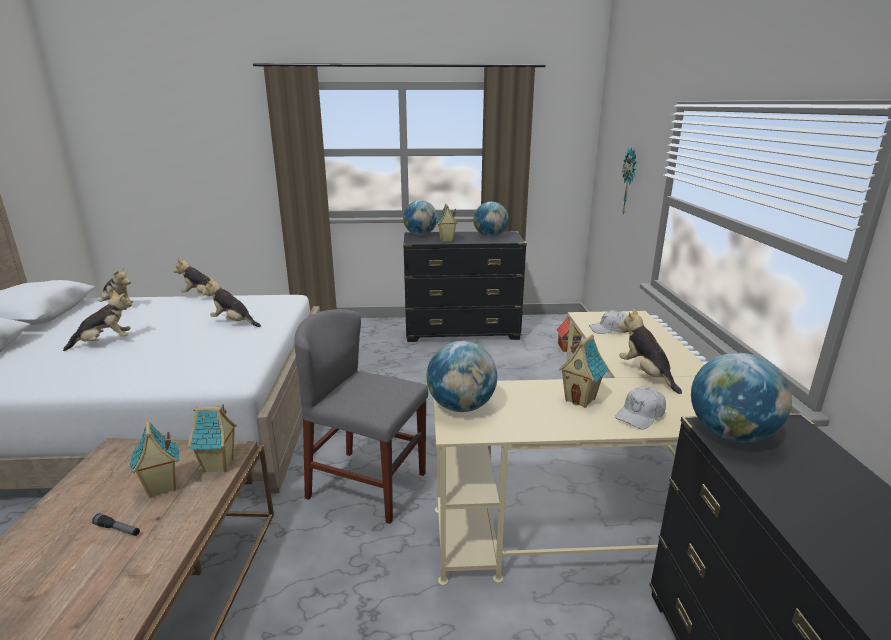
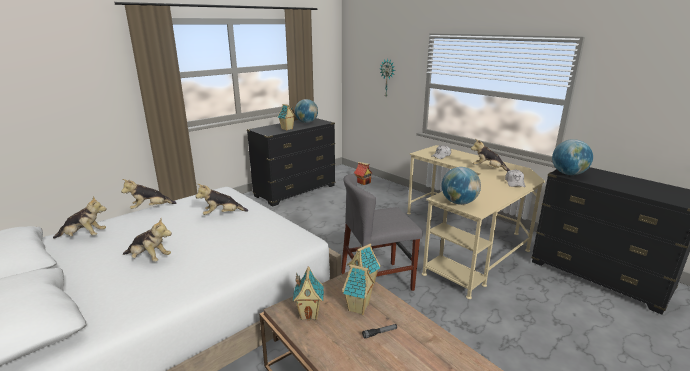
camera: 40 degrees left, 0 degrees up
plush toy [63,290,132,351] -> plush toy turned 90 degrees clockwise [123,218,172,262]
globe [403,200,437,235] -> none
toy house [559,334,608,408] -> toy house moved to [293,266,324,320]

